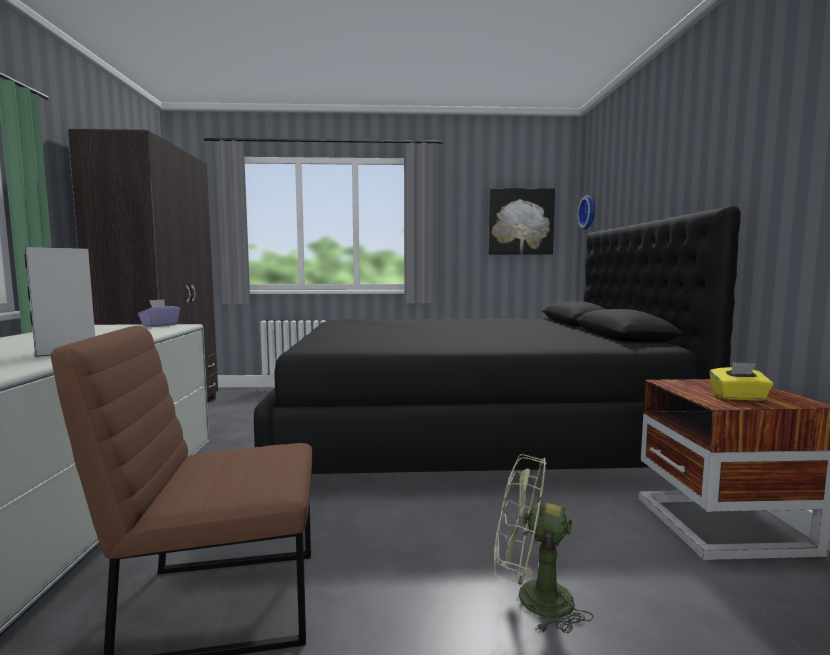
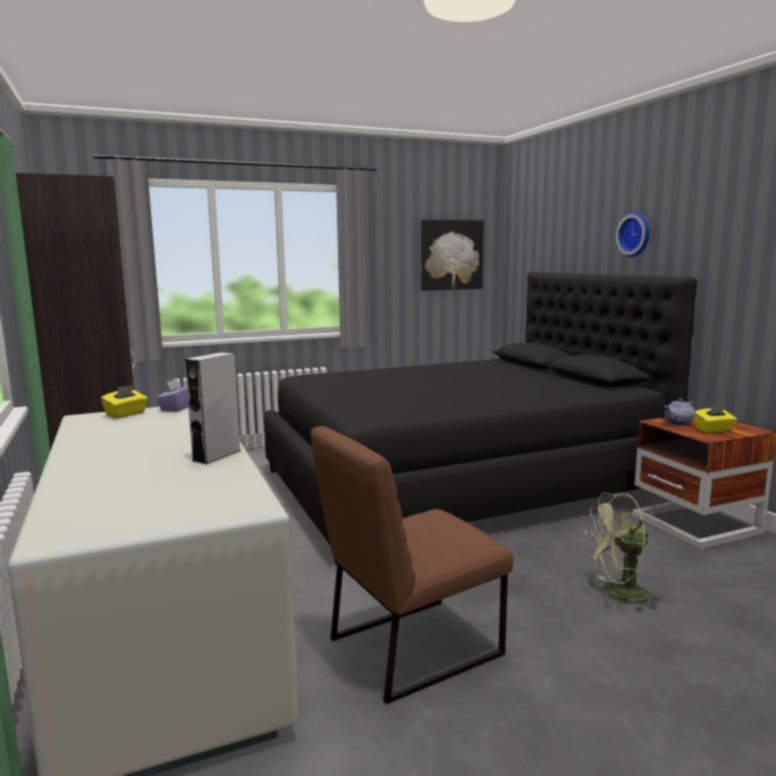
camera: 20 degrees left, 5 degrees up
wall clock [577,195,595,230] -> wall clock moved to [616,212,650,257]
none -> yellow tissue box [101,385,148,418]
none -> teapot [664,398,696,426]

